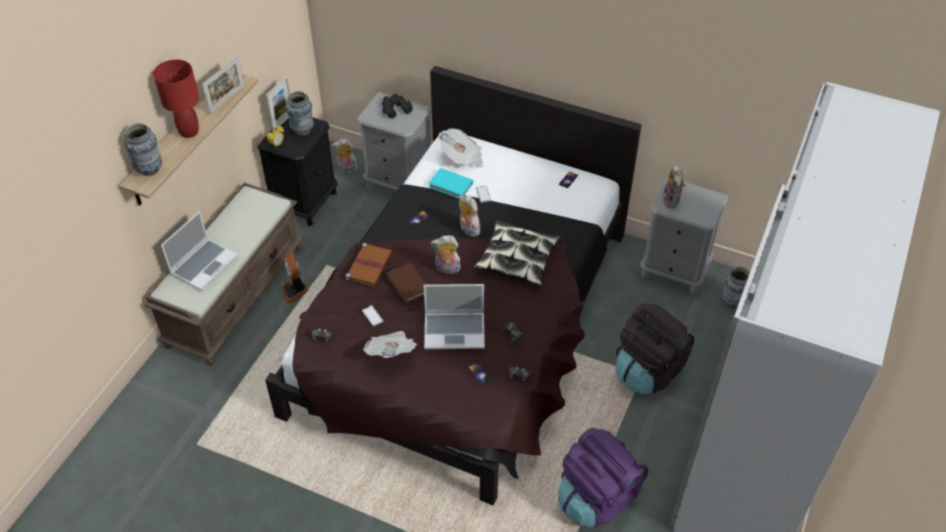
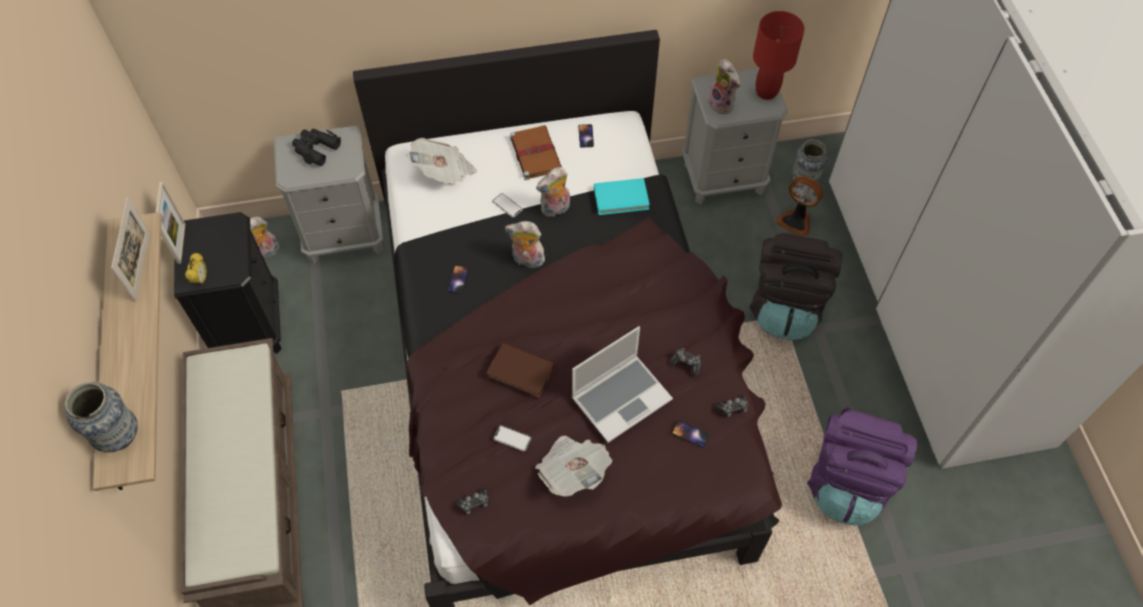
camera: 35 degrees left, 10 degrees up
red table lamp [153,59,199,138] -> red table lamp moved to [753,11,805,100]
laptop [161,211,238,291] -> none
fan [281,253,308,303] -> fan moved to [776,176,823,237]
vase [286,91,314,136] -> none
brown book [346,243,392,287] -> brown book moved to [510,125,562,180]
turquoise book [428,168,473,198] -> turquoise book moved to [594,178,650,215]
plush toy [430,235,461,274] -> plush toy moved to [536,167,570,217]
pillow [474,220,560,286] -> none

